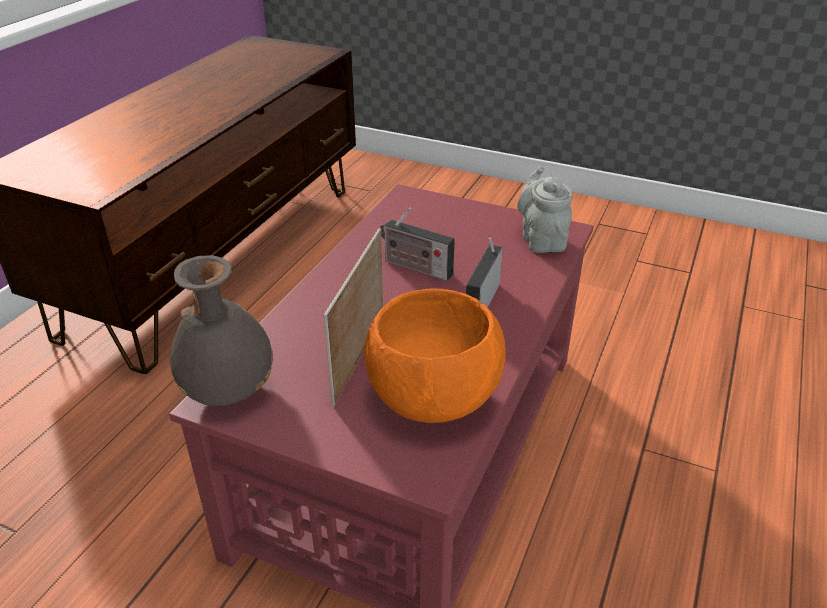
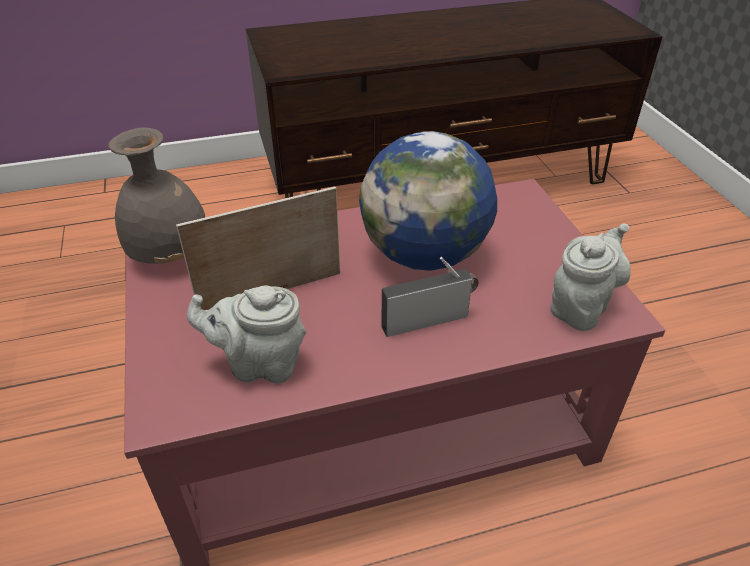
camera: 50 degrees right, 5 degrees up
orange bowl [365,288,505,423] -> grey teapot [187,285,306,383]
radio [380,208,455,281] -> globe [359,131,497,271]

